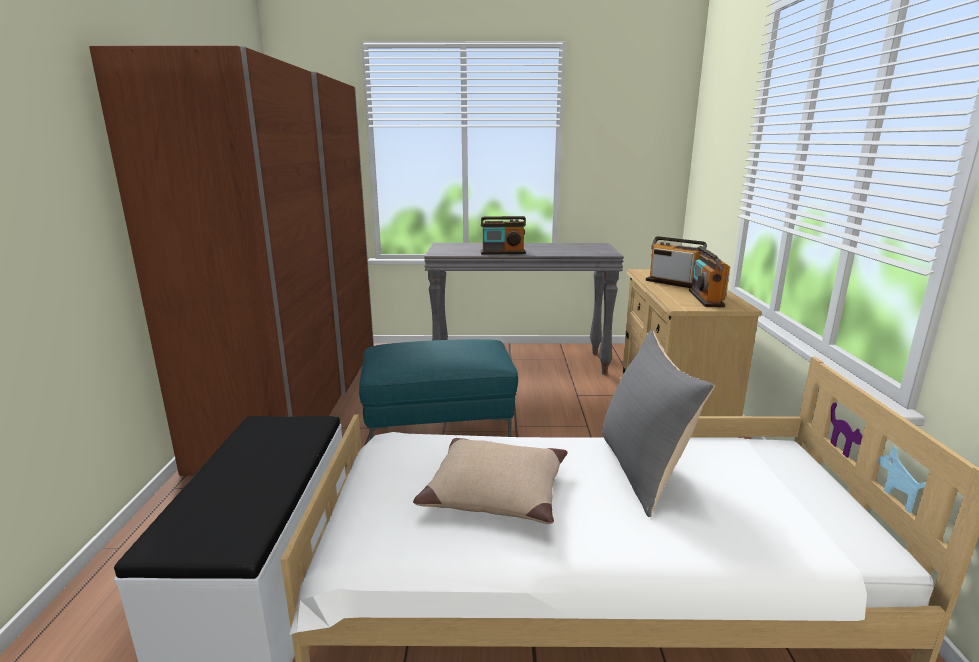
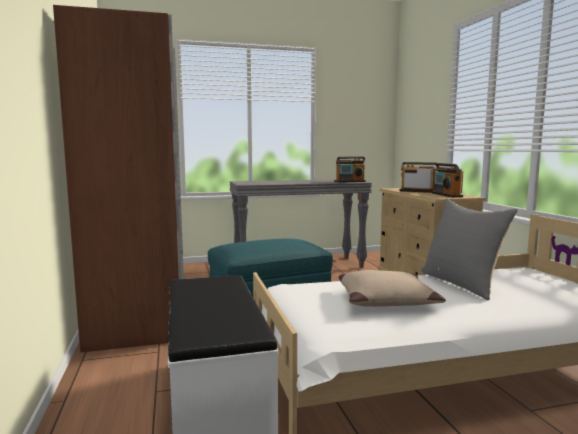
camera: 15 degrees left, 10 degrees down
radio [481,216,526,255] -> radio moved to [334,157,366,183]

